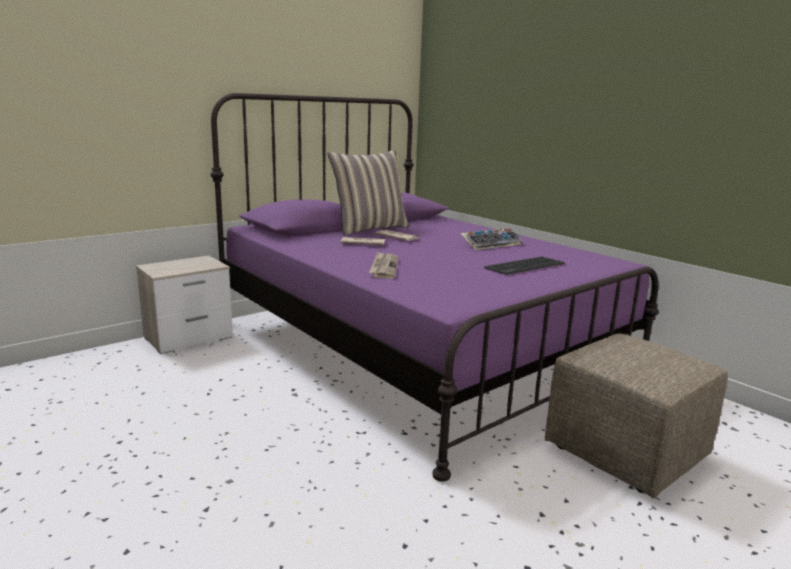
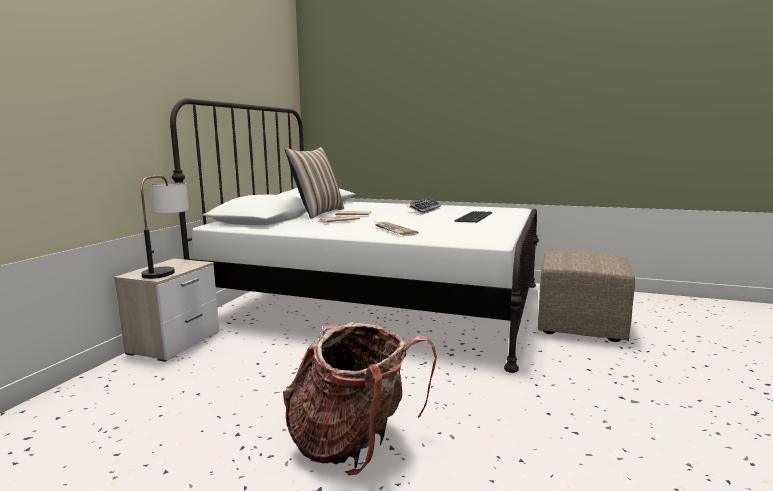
camera: 30 degrees left, 5 degrees down
purple bed [210,93,659,482] -> white bed [170,99,539,373]
none -> table lamp [141,175,189,279]
none -> backpack [283,322,437,475]

